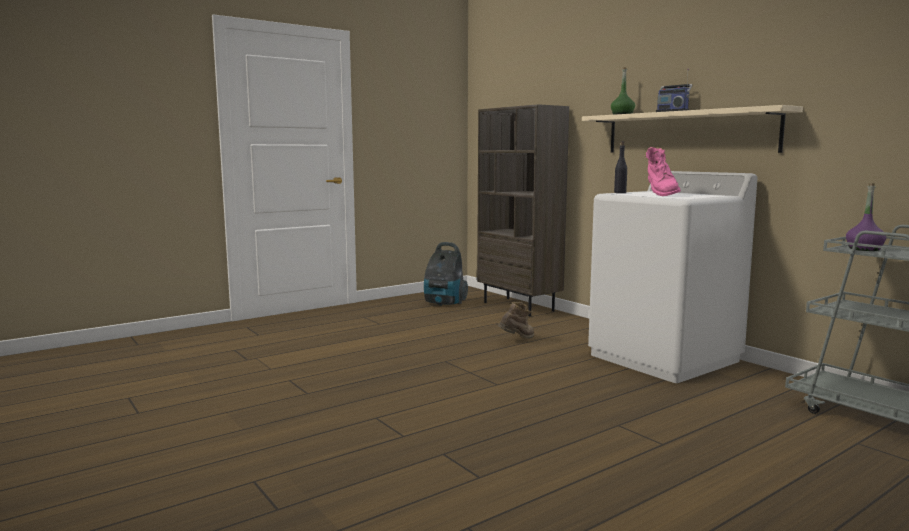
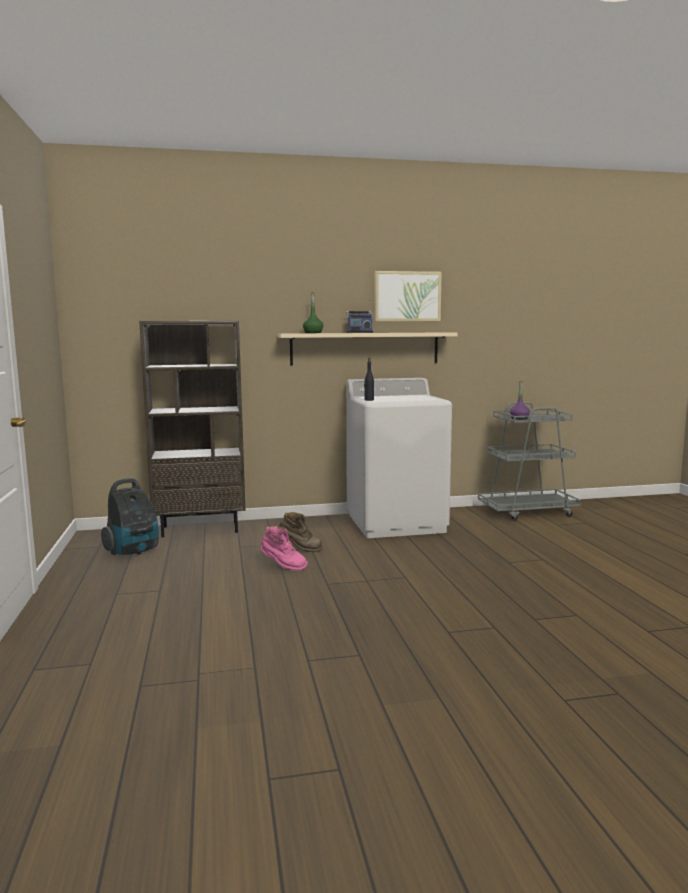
camera: 65 degrees left, 0 degrees up
brown boot [498,302,534,339] -> brown boot turned 120 degrees clockwise [279,512,323,552]
pink boot [645,147,681,196] -> pink boot moved to [261,526,308,571]
none -> picture [374,271,442,322]

